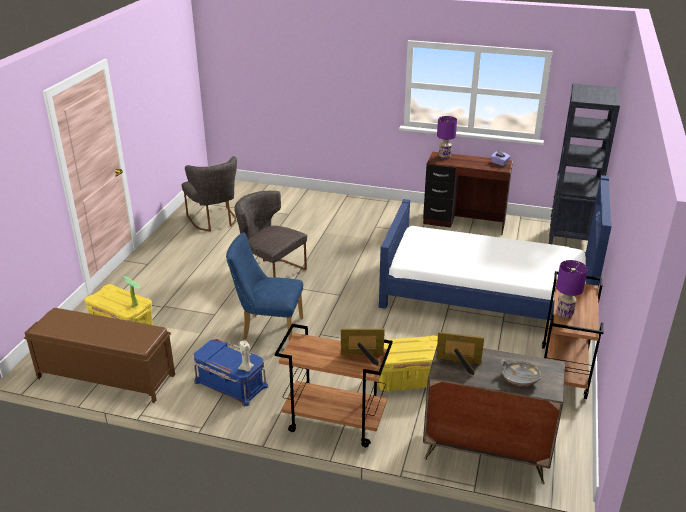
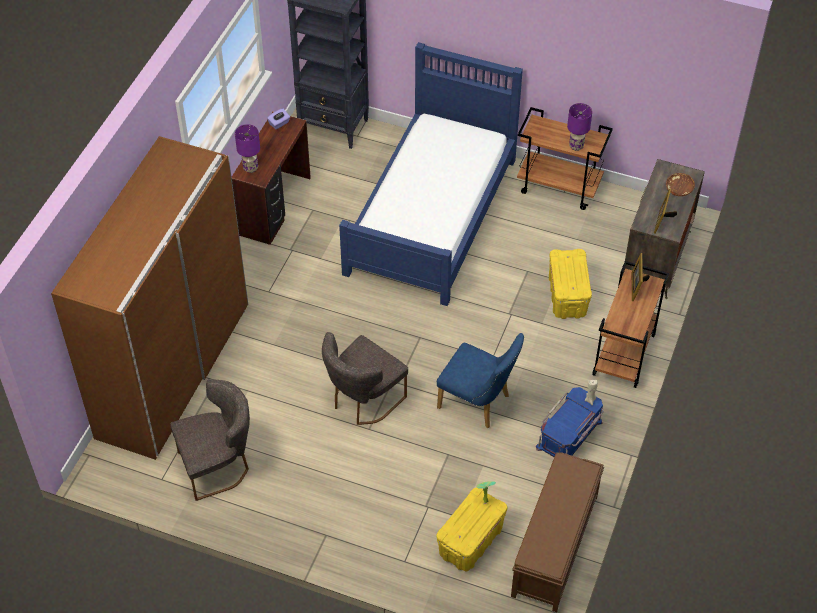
camera: 85 degrees left, 20 degrees up
blue chair [226,233,303,341] -> blue chair turned 75 degrees counterclockwise [437,333,524,428]
grey bowl [500,359,542,386] -> brown bowl [666,173,695,196]
none -> brown wardrobe [51,136,249,460]

